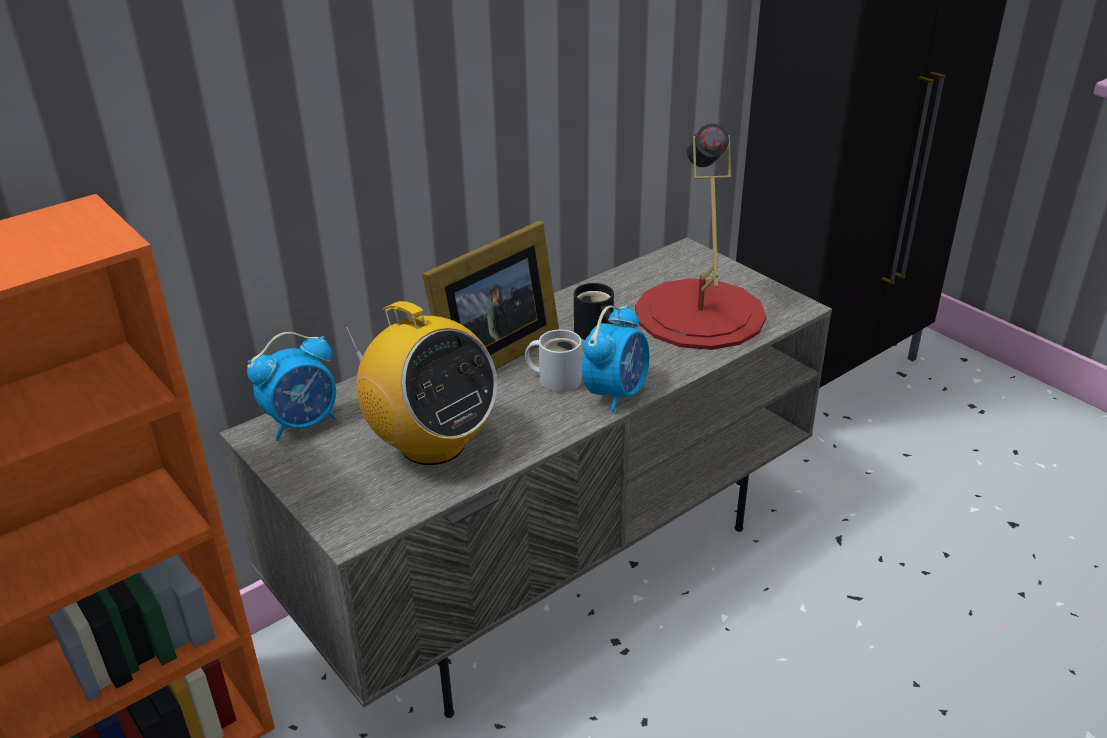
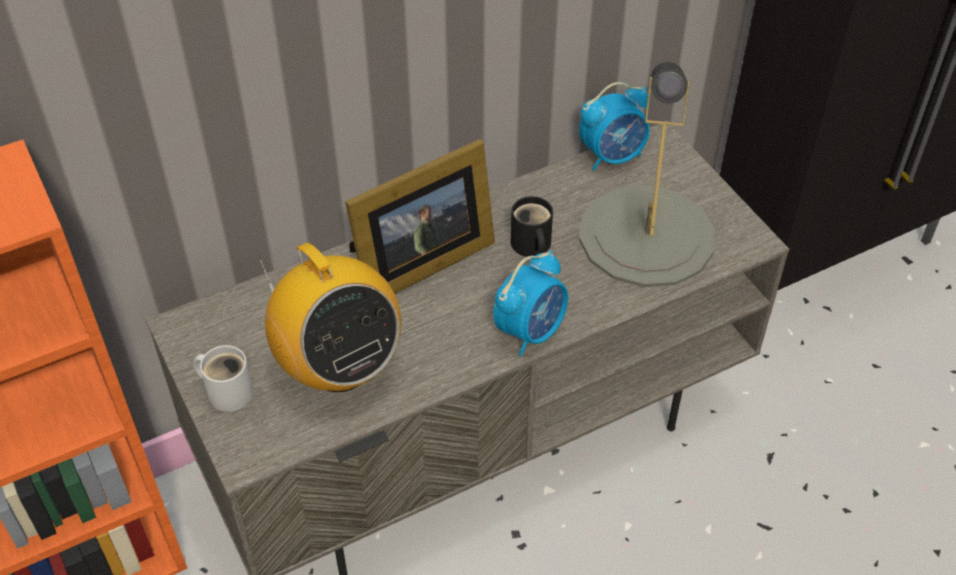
camera: 10 degrees right, 15 degrees up
alarm clock [247,332,336,441] -> alarm clock moved to [579,82,650,171]
white mug [525,329,582,392] -> white mug moved to [193,345,253,412]
red table lamp [635,124,766,350] -> grey table lamp [579,62,715,287]

